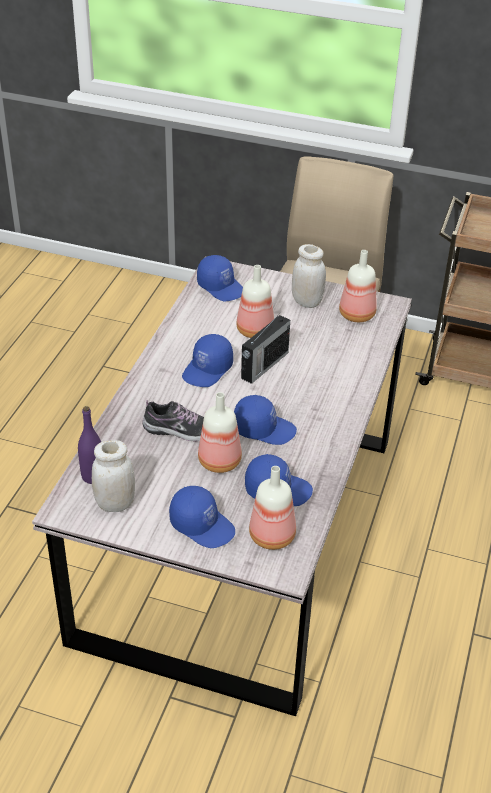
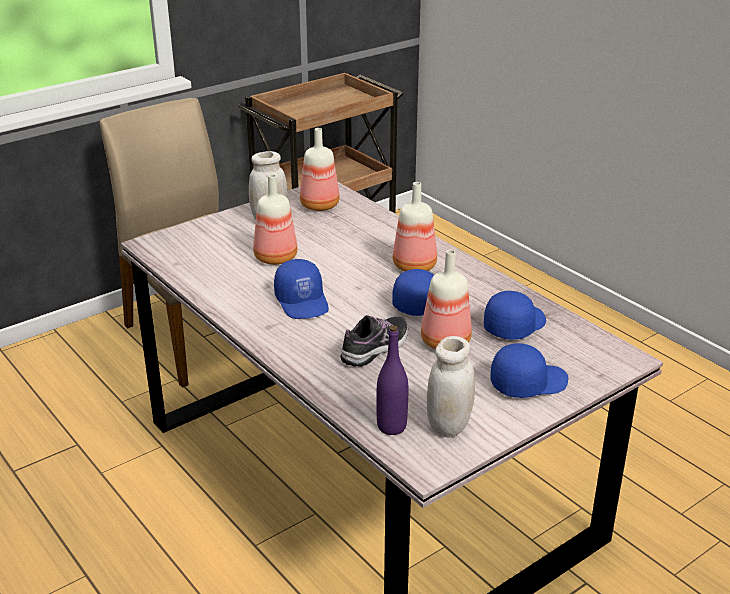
camera: 55 degrees left, 10 degrees down
blue cap [197,255,243,301] -> none
radio [241,312,290,384] -> none
bottle [249,466,296,550] -> bottle moved to [393,182,437,272]

